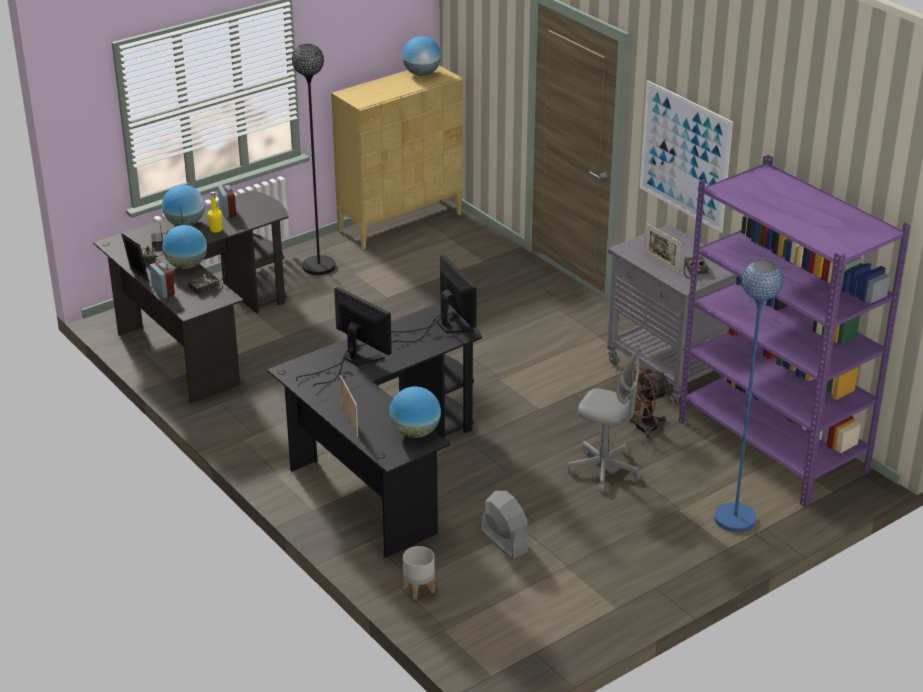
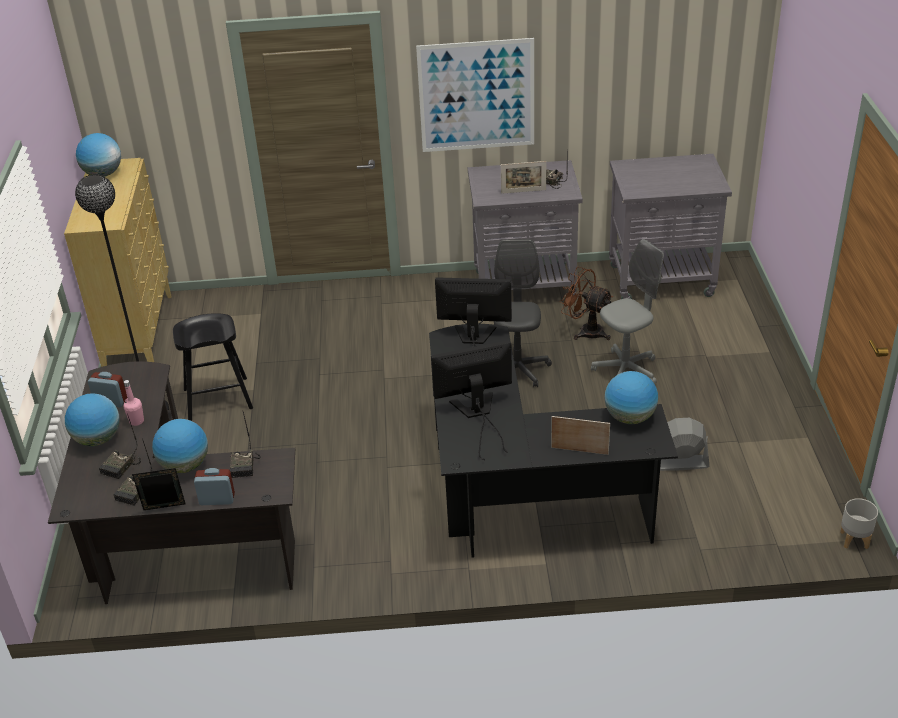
camera: 55 degrees left, 5 degrees up
yellow bottle [207,191,222,233] -> pink bottle [123,380,144,426]
grey planter [403,546,435,600] -> grey planter moved to [840,498,878,549]
brown fan [613,364,671,439] -> brown fan turned 120 degrees clockwise [559,267,613,340]
purple bookcase [679,155,910,507] -> grey cart [609,154,732,299]
blue floor lamp [714,260,783,532] -> none
none -> black stool [173,313,253,421]
none -> grey office chair [494,239,552,387]

